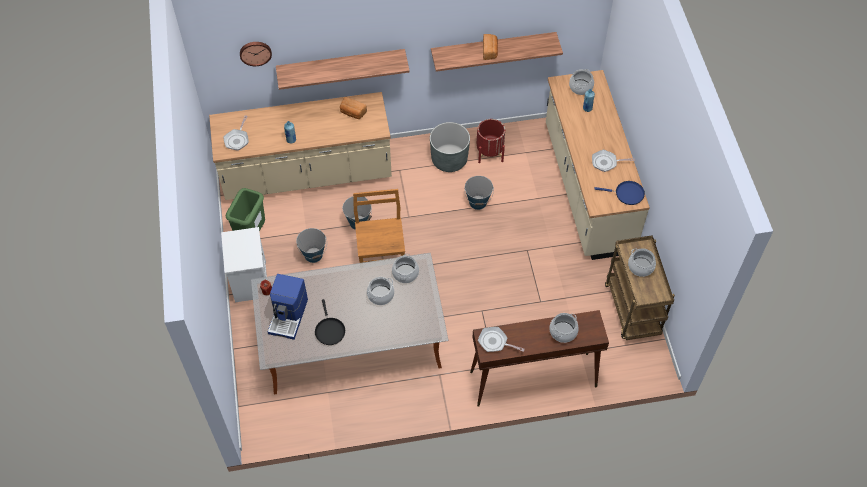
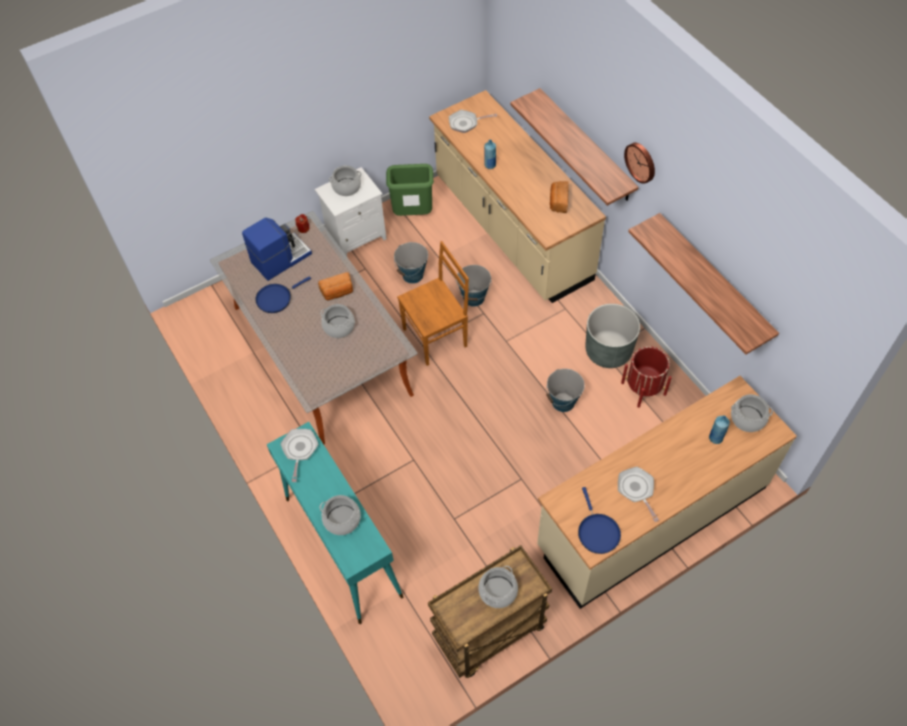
camera: 70 degrees right, 0 degrees up
wall clock [240,42,272,66] -> wall clock moved to [624,143,655,184]
coffee machine [268,274,308,340] -> coffee machine turned 150 degrees clockwise [242,218,312,281]
black frying pan [315,299,345,345] -> blue frying pan [255,276,311,313]
cooking pot [392,254,419,283] -> cooking pot moved to [329,165,362,196]
brown console table [470,310,609,407] -> turquoise console table [267,422,404,624]
bread [483,34,498,60] -> bread moved to [318,272,353,300]

